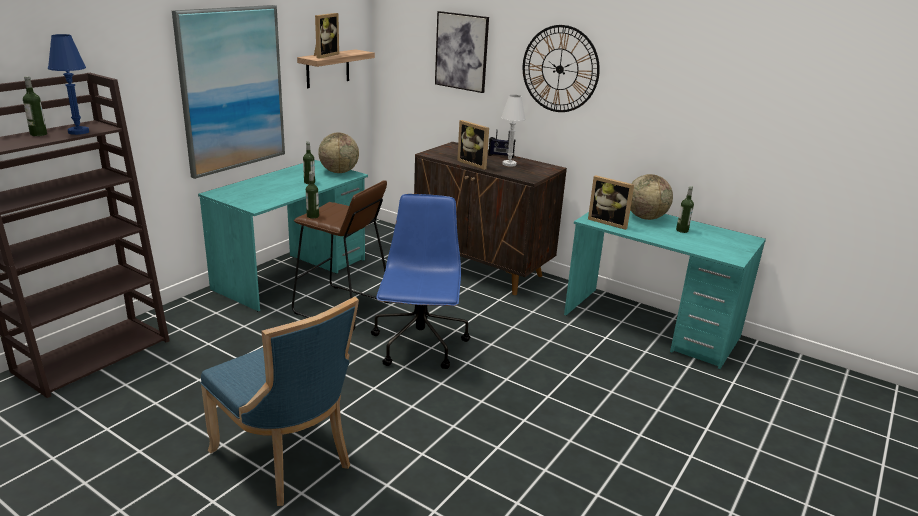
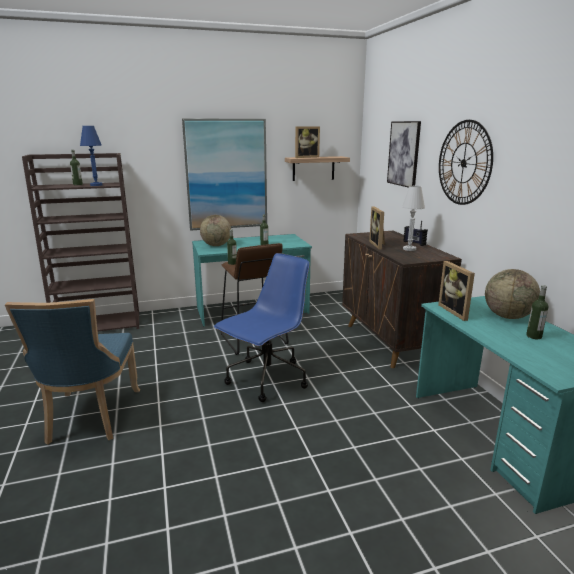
camera: 40 degrees right, 5 degrees down
globe [318,133,359,173] -> globe moved to [200,215,231,246]

